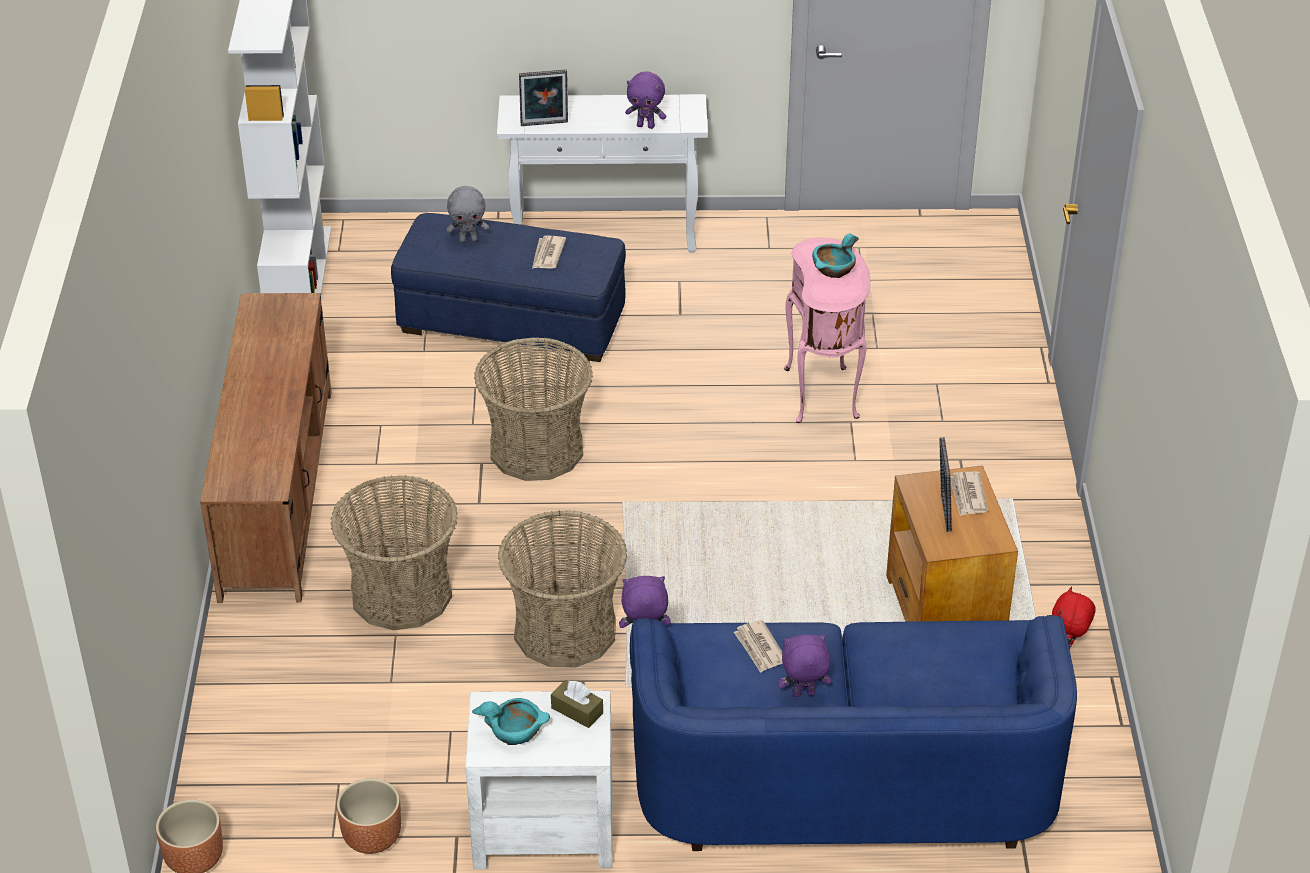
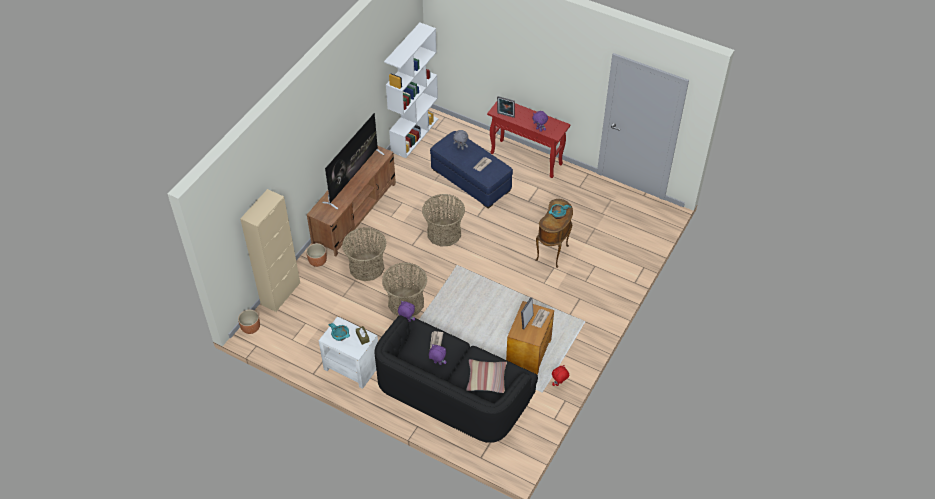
camera: 30 degrees right, 10 degrees up
brown planter [337,778,401,854] -> brown planter moved to [306,243,327,267]
white console table [497,94,708,253] -> red console table [487,102,570,178]
blue sofa [630,615,1077,851] -> black sofa [374,315,538,443]
pink side table [784,237,871,423] -> brown side table [535,199,573,268]
none -> beige cabinet [240,189,300,312]
none -> television [322,113,384,210]
none -> pillow [466,359,507,393]

